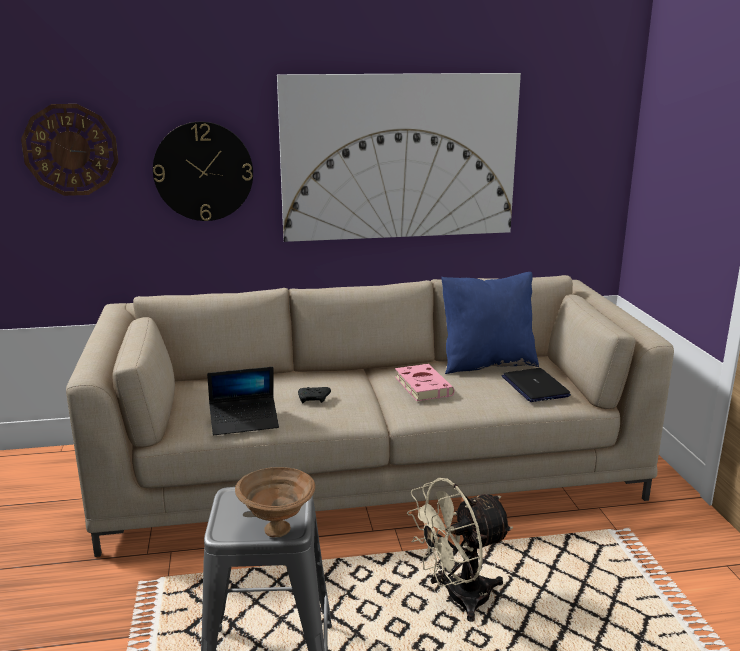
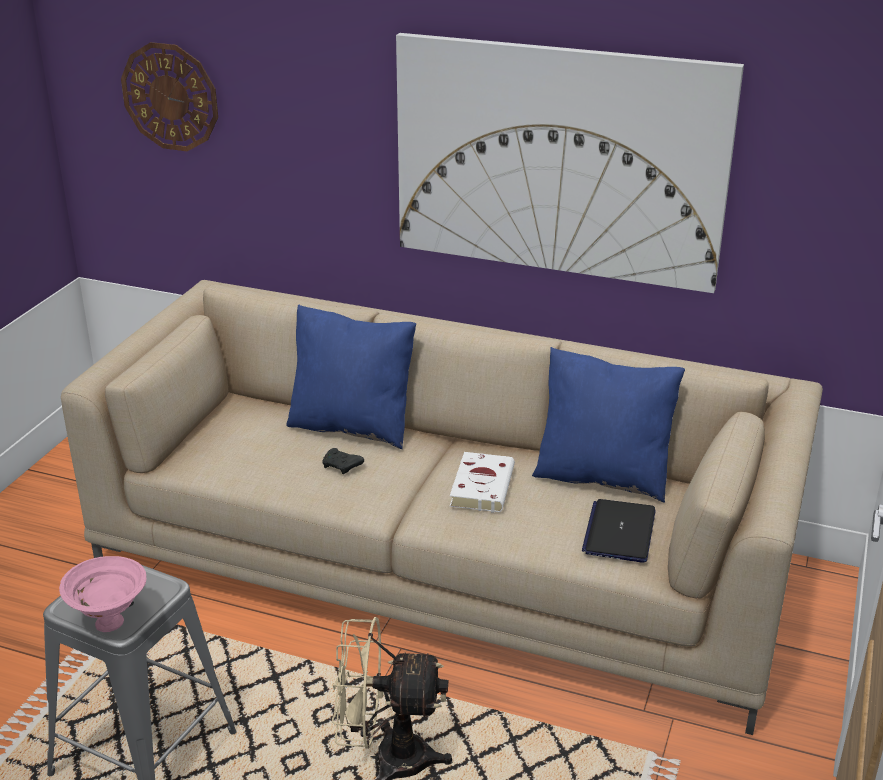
camera: 30 degrees right, 10 degrees up
wall clock [153,122,253,221] -> none
laptop [207,367,279,435] -> none
brown bowl [235,467,315,538] -> pink bowl [59,556,146,632]
pink book [395,364,454,401] -> white book [450,452,515,513]
none -> blue pillow [286,304,416,449]

